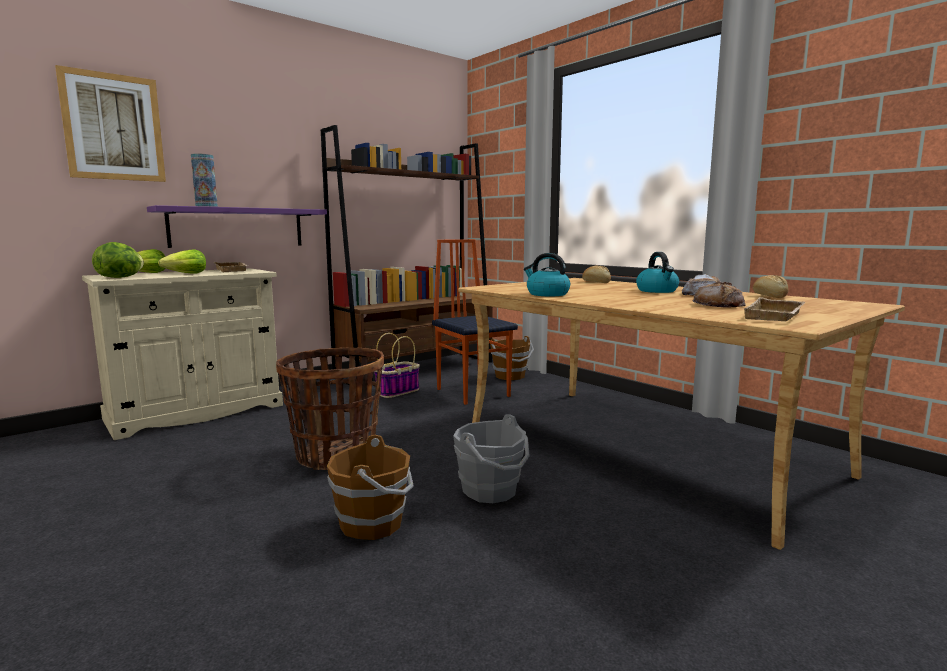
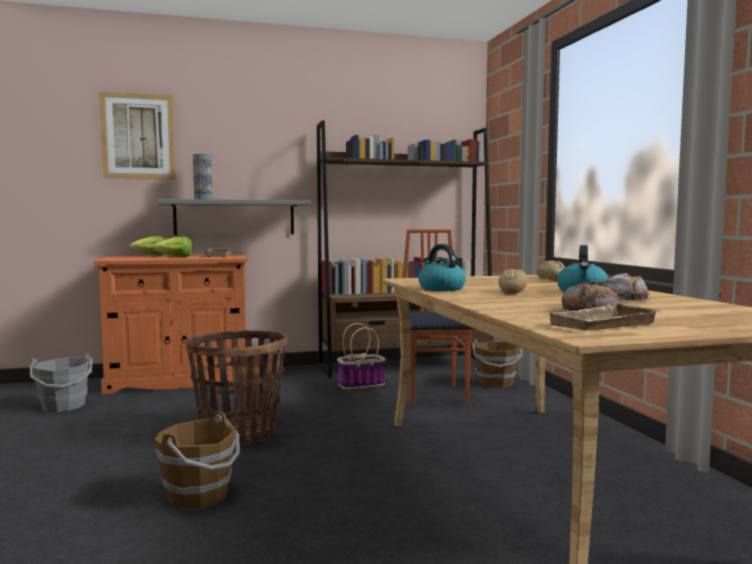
camera: 25 degrees right, 5 degrees down
beige cabinet [82,268,283,440] -> orange cabinet [94,254,248,394]
lettuce [92,242,144,278] -> none
purple shelf [147,205,327,248] -> grey shelf [156,199,311,235]
grey bucket [453,414,530,503] -> grey bucket moved to [29,353,93,412]
bread [753,275,789,298] -> bread moved to [498,269,528,295]

